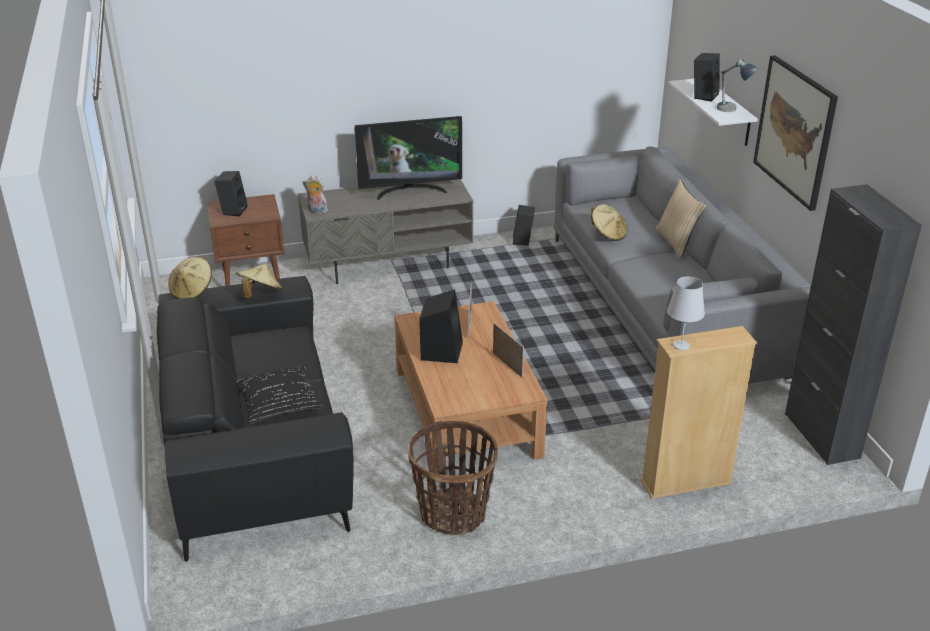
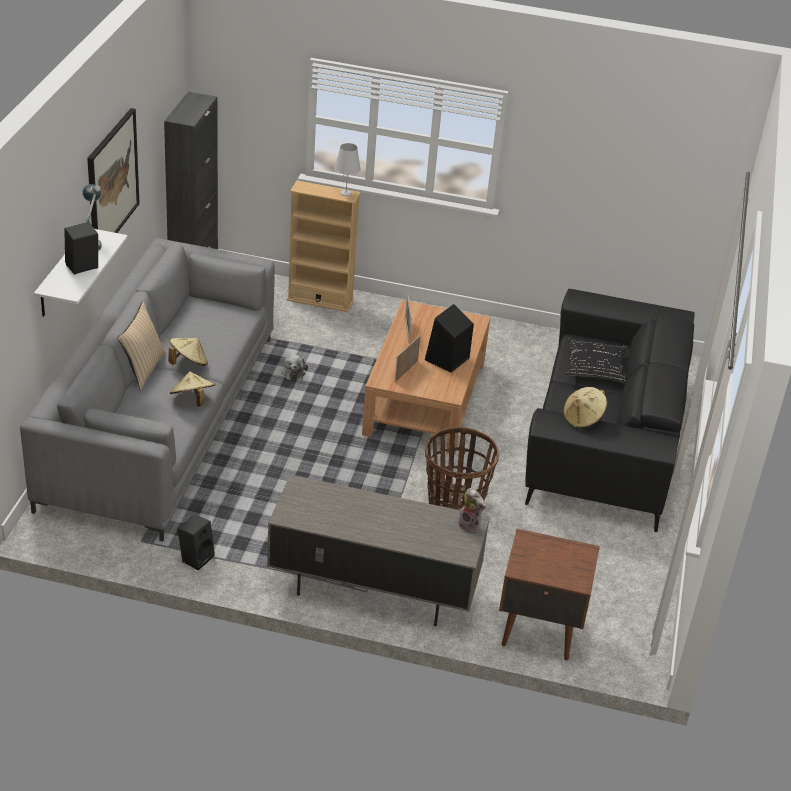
camera: 155 degrees left, 5 degrees up
beige hat [168,257,212,299] -> beige hat moved to [169,338,208,366]
black speaker [214,171,248,216] -> none
television [355,116,462,200] -> none
basket [408,421,498,536] -> basket moved to [425,427,499,511]
none -> plush toy [281,355,308,381]

